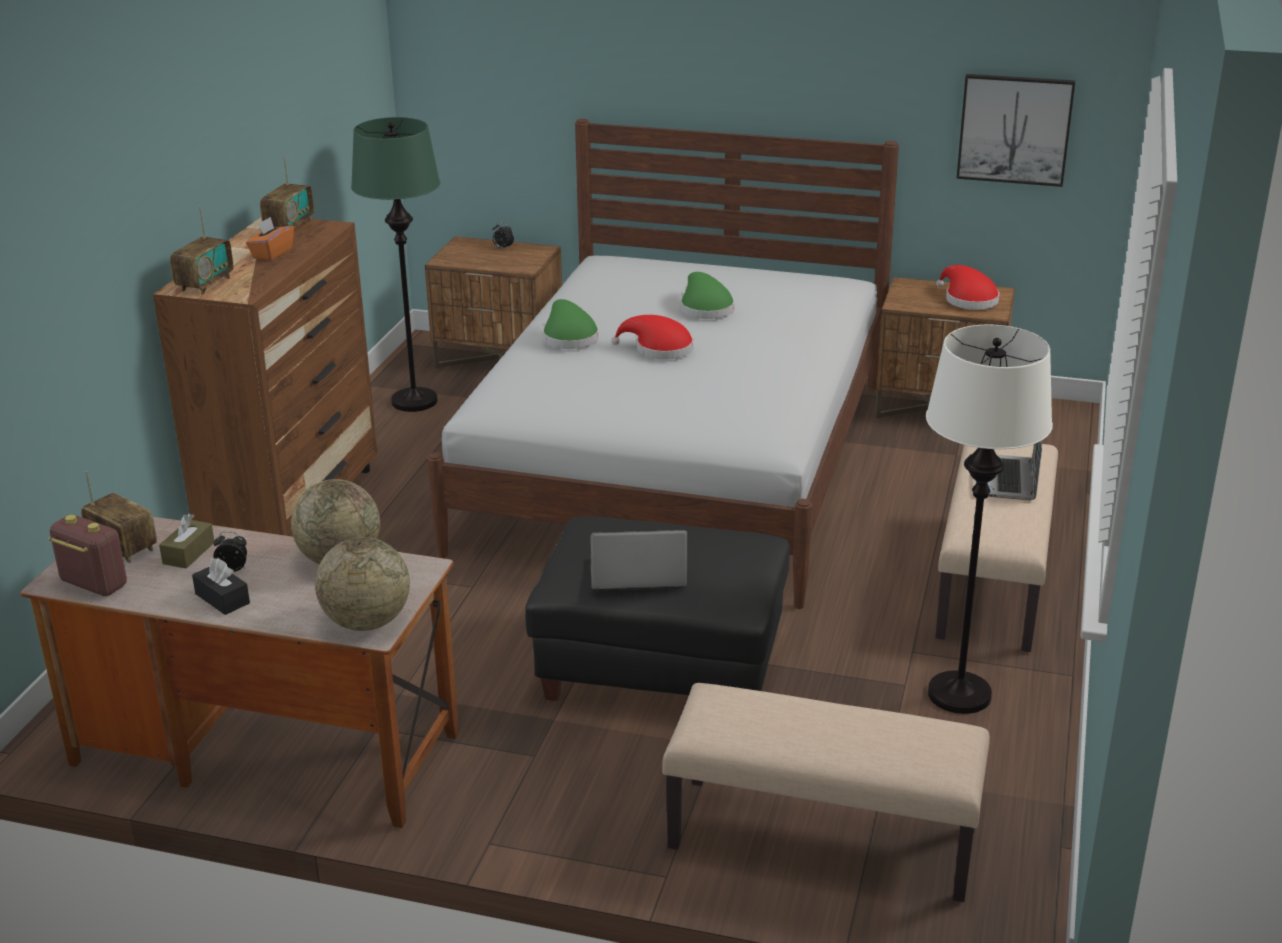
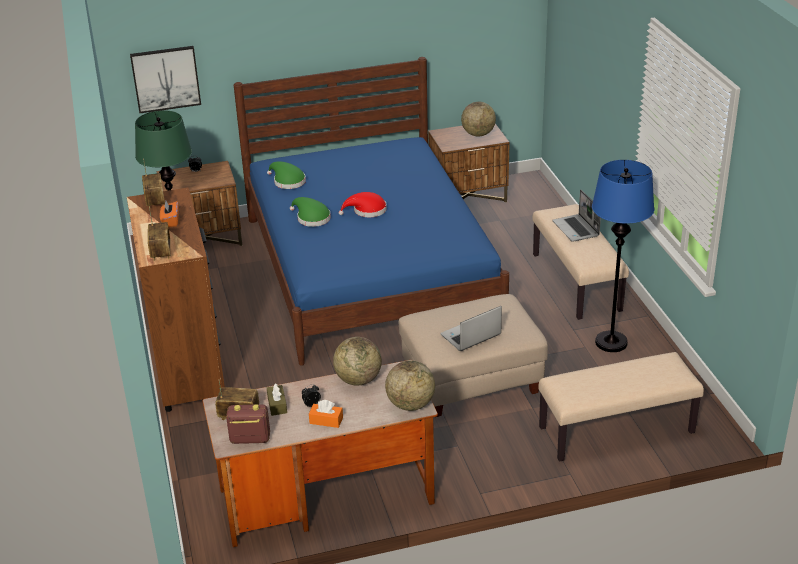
camera: 30 degrees left, 5 degrees up
black tissue box [192,558,250,615] -> orange tissue box [309,400,343,428]
white bed [427,119,899,609] -> blue bed [234,57,509,366]
black ottoman [525,516,790,701] -> beige ottoman [399,294,548,417]
green hat [681,272,734,319] -> green hat moved to [267,161,306,189]
white floor lamp [926,324,1053,714] -> blue floor lamp [592,160,654,352]
red hat [936,265,1000,310] -> globe [461,102,496,136]
picture [956,74,1076,187] -> picture moved to [130,46,201,113]

